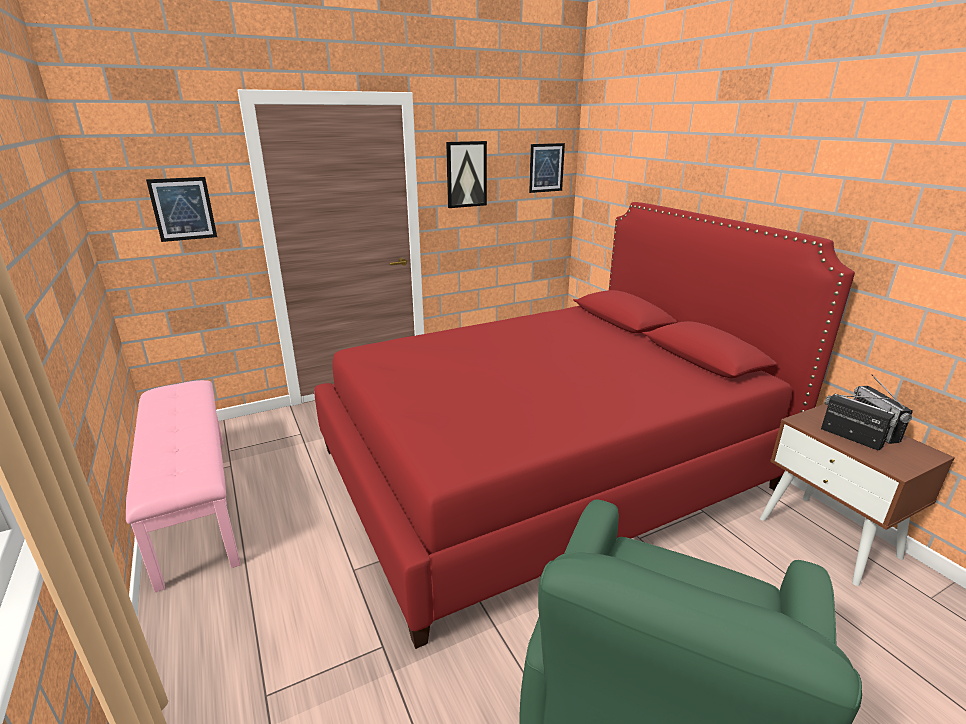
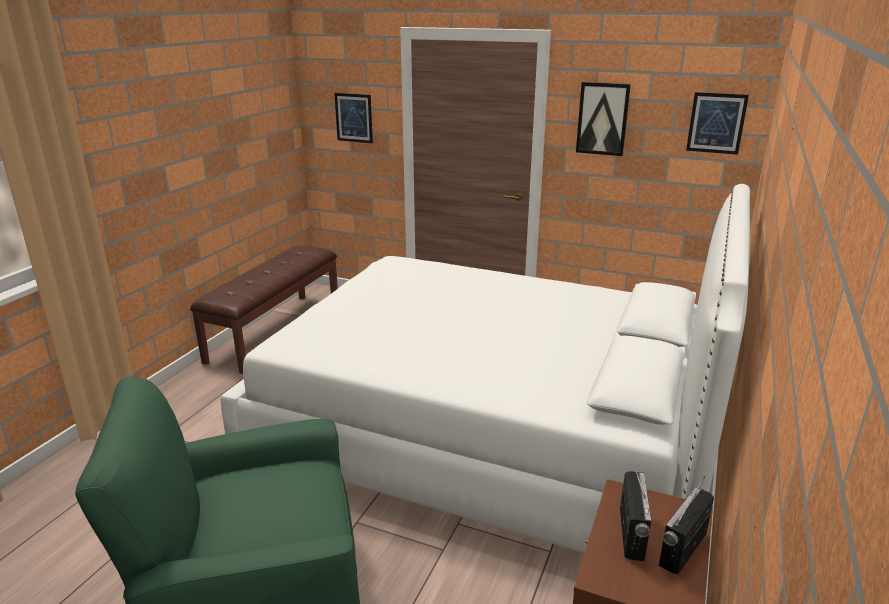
camera: 50 degrees right, 0 degrees up
pink bench [126,380,240,592] -> brown bench [190,245,338,374]
red bed [314,202,855,649] -> white bed [221,184,750,553]

